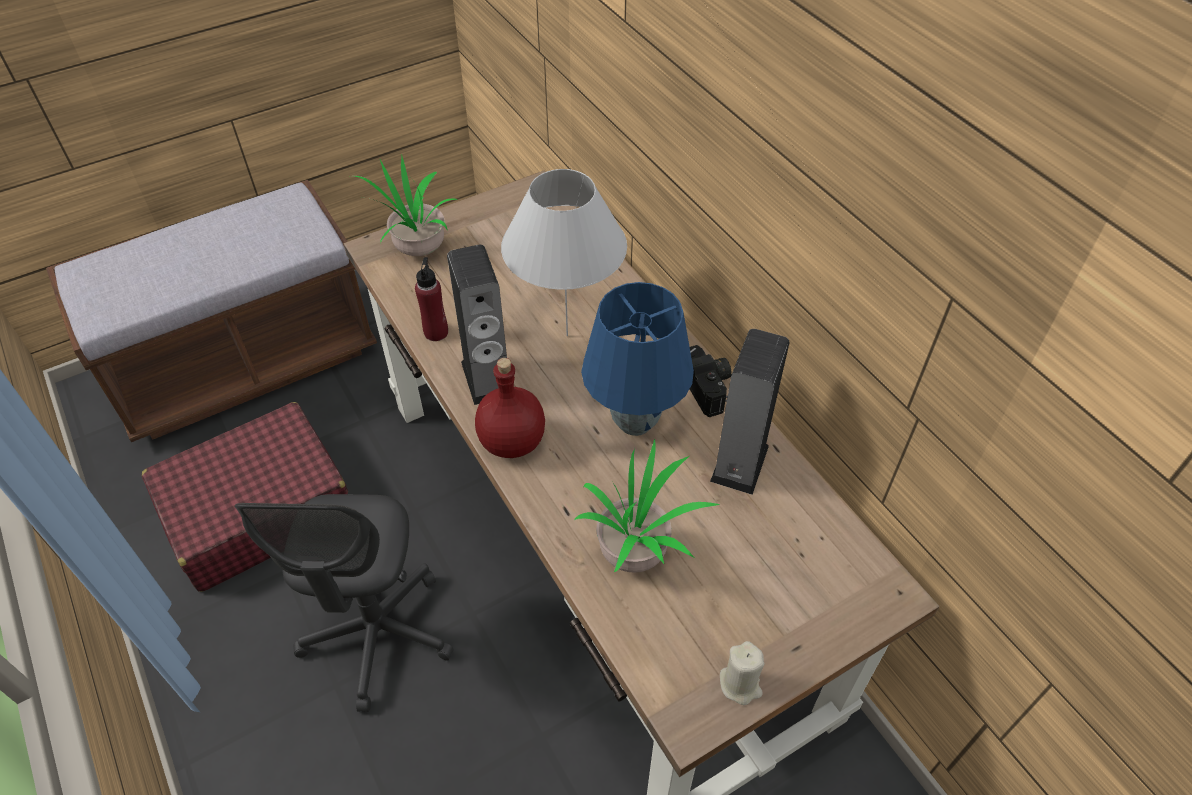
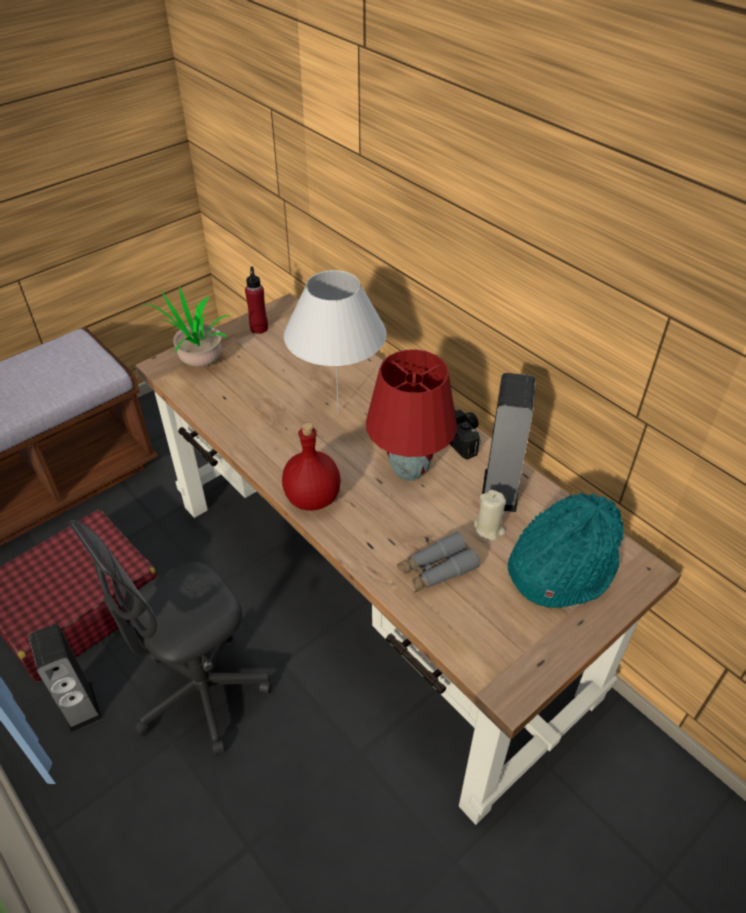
camera: 10 degrees left, 5 degrees down
grey office chair [234,494,453,712] -> grey office chair turned 60 degrees clockwise [69,520,272,755]
red bottle [415,257,448,341] -> red bottle moved to [245,266,268,334]
speaker [447,245,507,405] -> speaker moved to [28,624,102,733]
potted plant [574,438,720,573] -> grey binoculars [397,532,480,593]
blue table lamp [581,282,694,436] -> red table lamp [366,349,457,481]
beige candle [720,641,765,705] -> beige candle moved to [473,490,506,541]
none -> turquoise hat [507,492,624,608]

